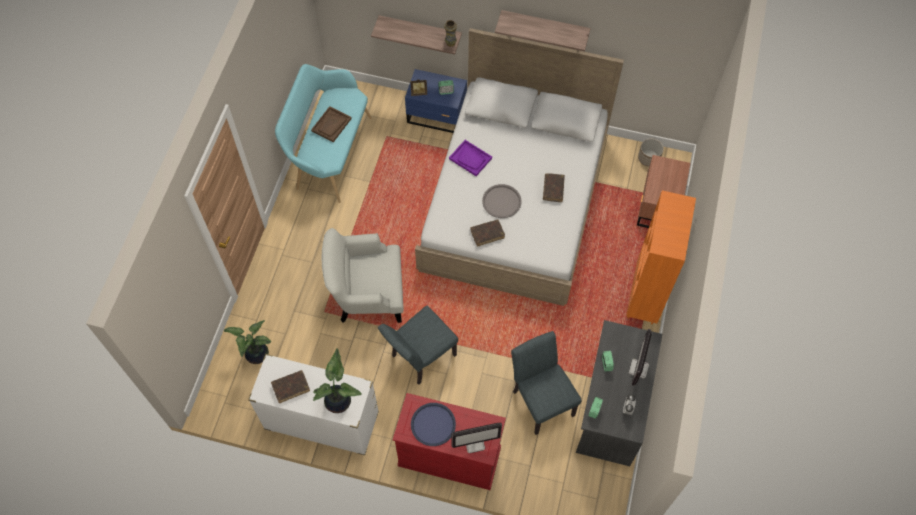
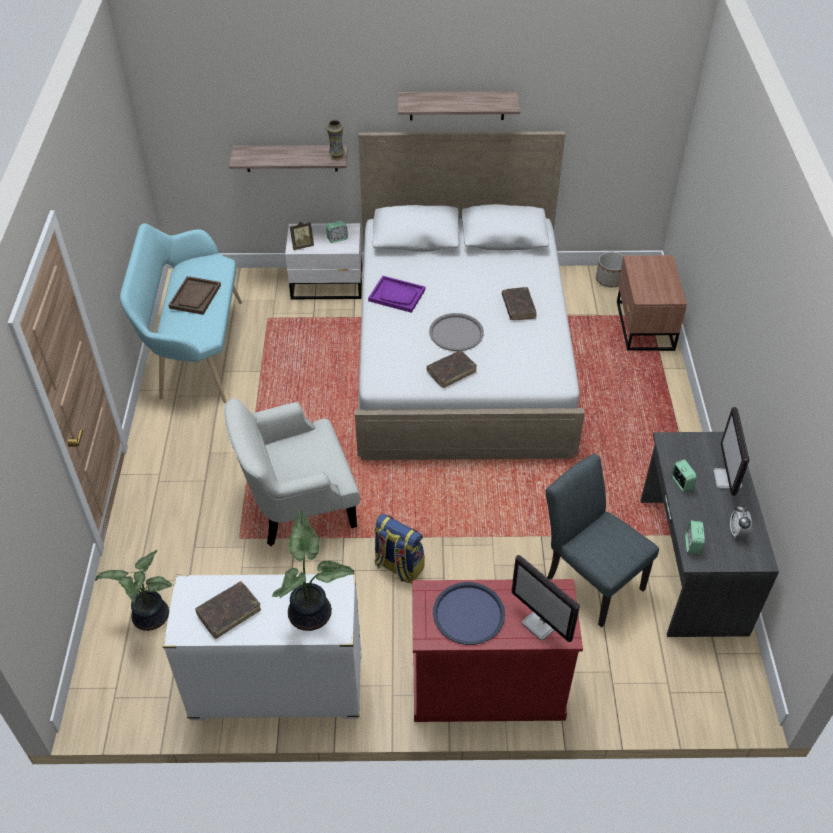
camera: 15 degrees left, 15 degrees down
grey chair [378,306,458,385] -> backpack [374,514,425,583]
blue nightstand [405,69,467,133] -> white nightstand [285,223,362,299]
monitor [451,423,502,453] -> monitor turned 75 degrees clockwise [511,555,580,642]
orange bookcase [626,190,696,324] -> none

